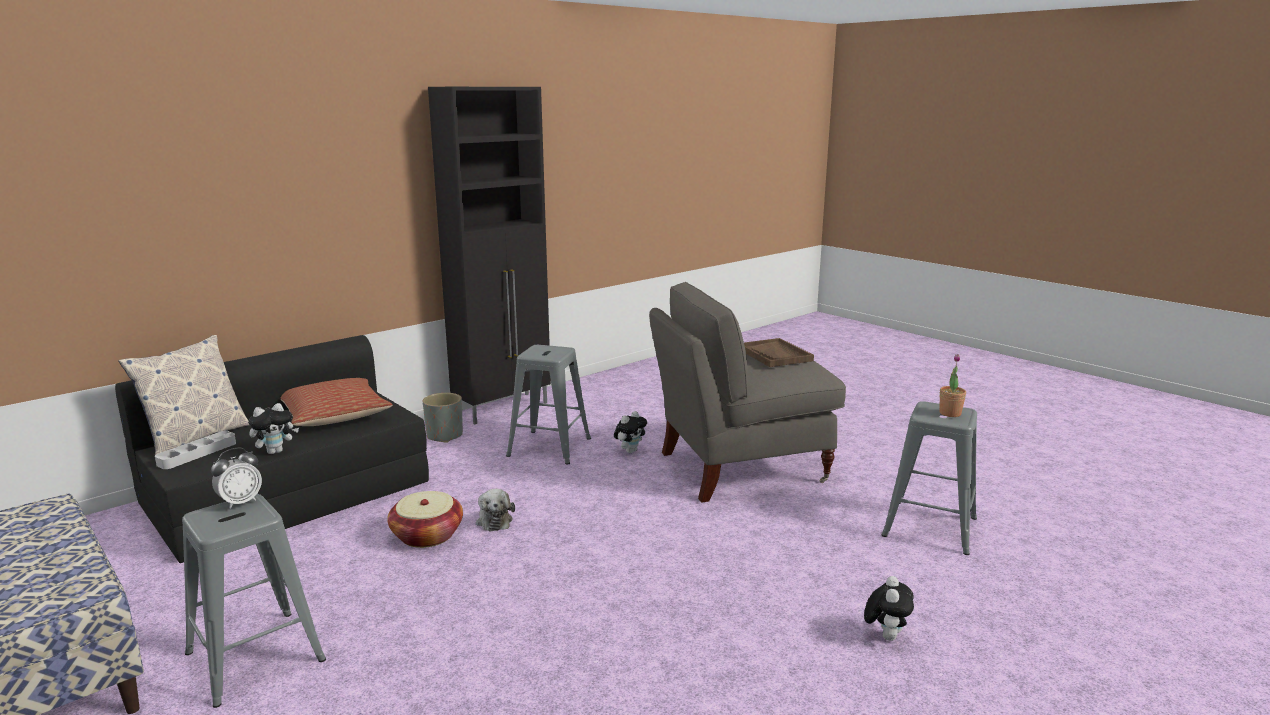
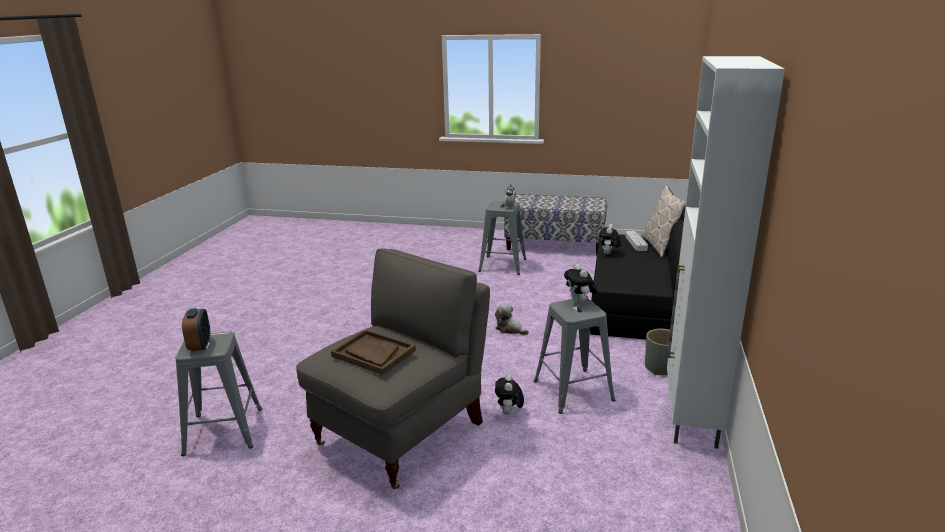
camera: 145 degrees right, 5 degrees up
pillow [281,378,393,426] -> none
basket [387,491,463,548] -> none
black cabinet [428,87,551,424] -> white cabinet [667,56,785,449]
plush toy [864,576,914,641] -> plush toy moved to [564,264,597,305]
potted plant [939,354,966,417] -> alarm clock [182,308,211,351]

